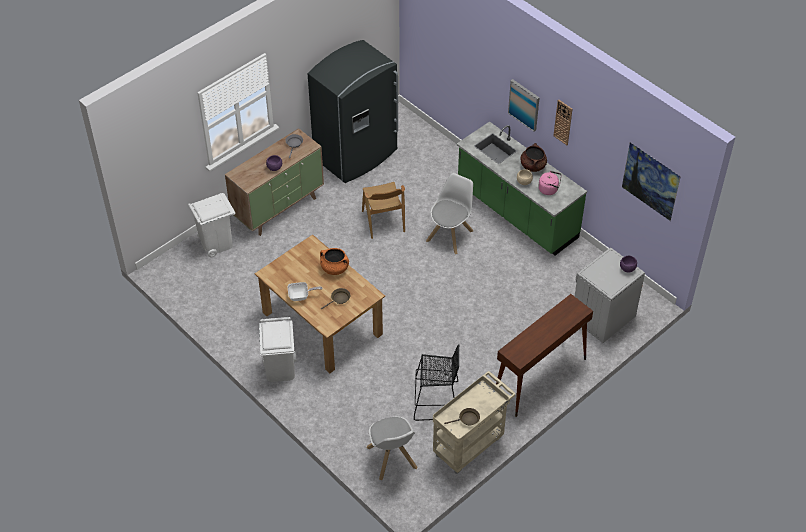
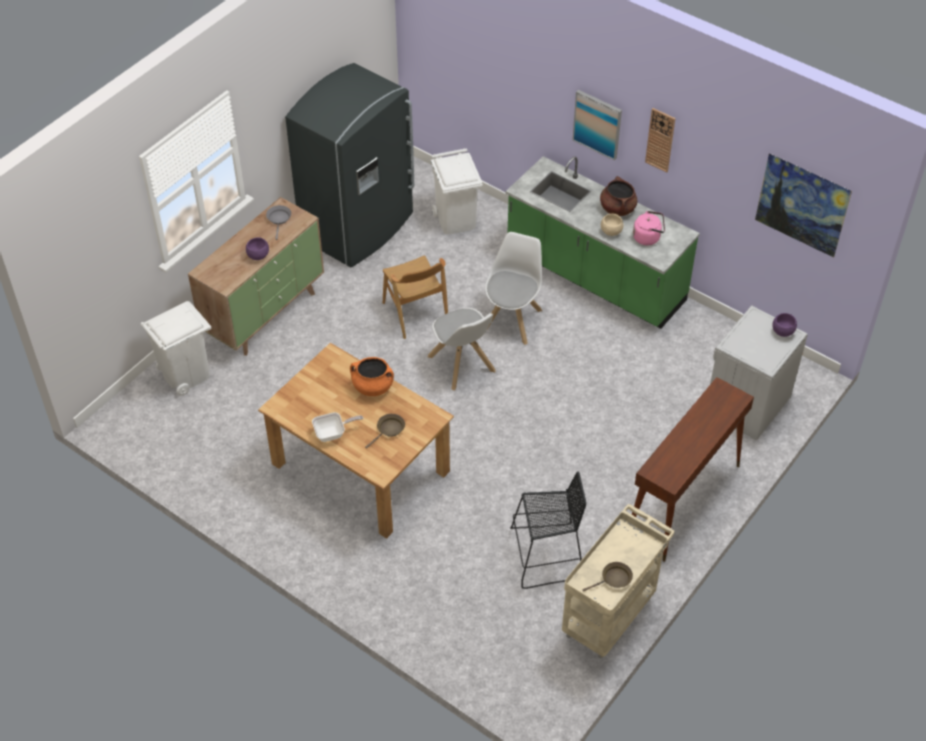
camera: 10 degrees left, 0 degrees up
white trash can [259,317,296,382] -> white trash can moved to [431,148,483,235]
chair [367,416,417,481] -> chair moved to [428,308,496,390]

